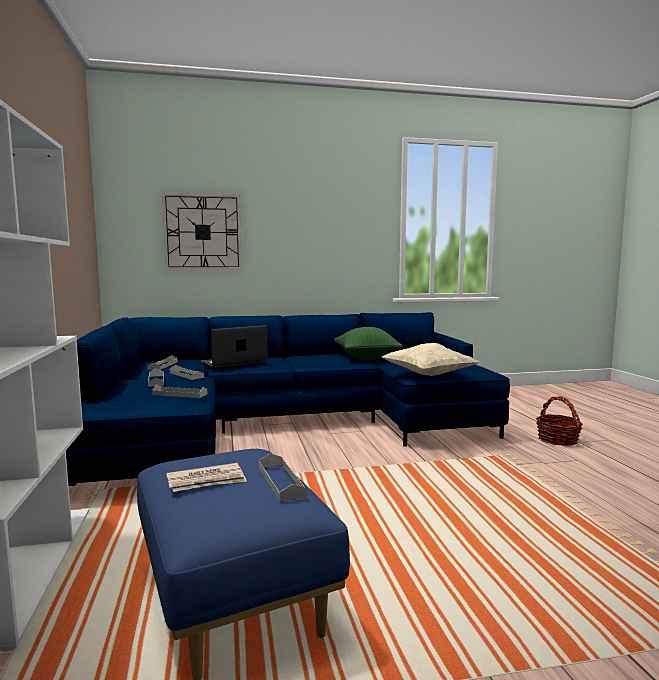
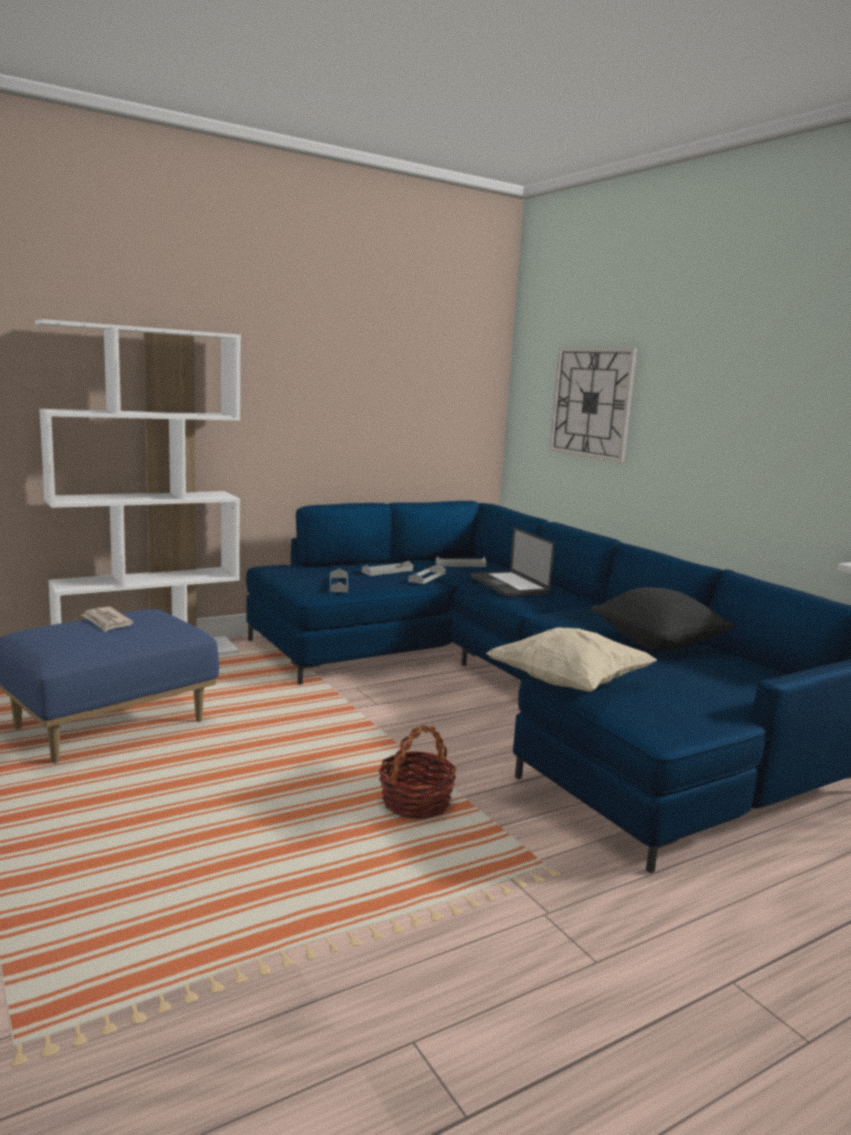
camera: 70 degrees right, 5 degrees up
laptop [200,325,268,369] -> laptop turned 150 degrees counterclockwise [471,527,554,597]
grey tray [259,453,307,501] -> none
green pillow [334,327,403,360] -> black pillow [590,587,735,651]
basket [536,396,583,446] -> basket moved to [378,726,457,819]

